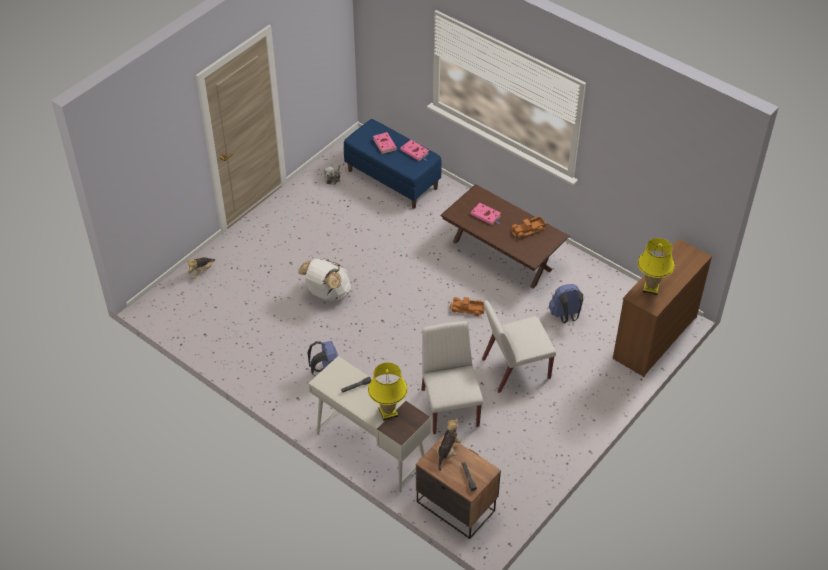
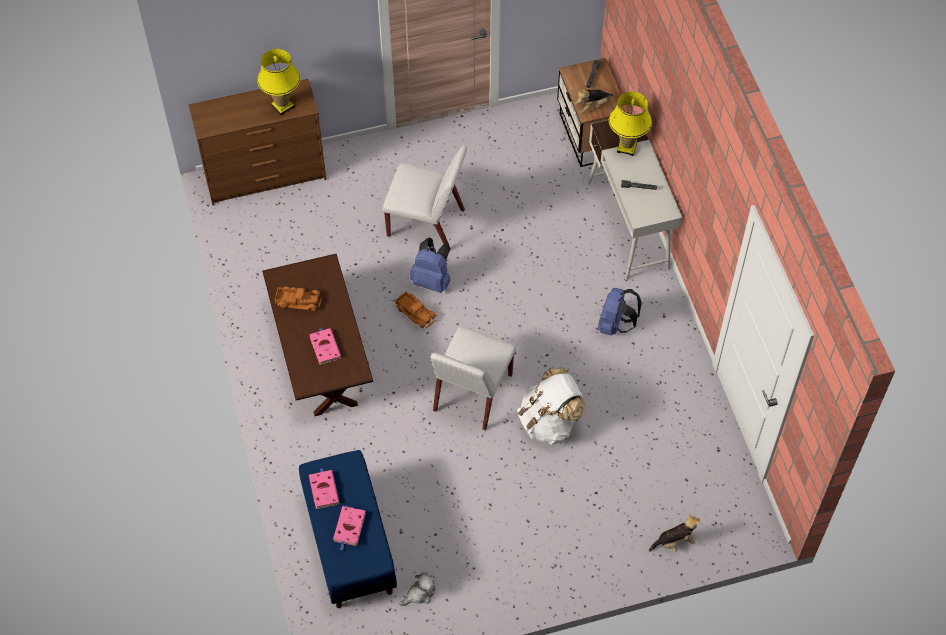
camera: 145 degrees left, 10 degrees up
white chair [421,321,483,434] -> white chair moved to [431,326,516,430]
blue backpack [549,284,583,323] -> blue backpack moved to [410,238,450,293]

